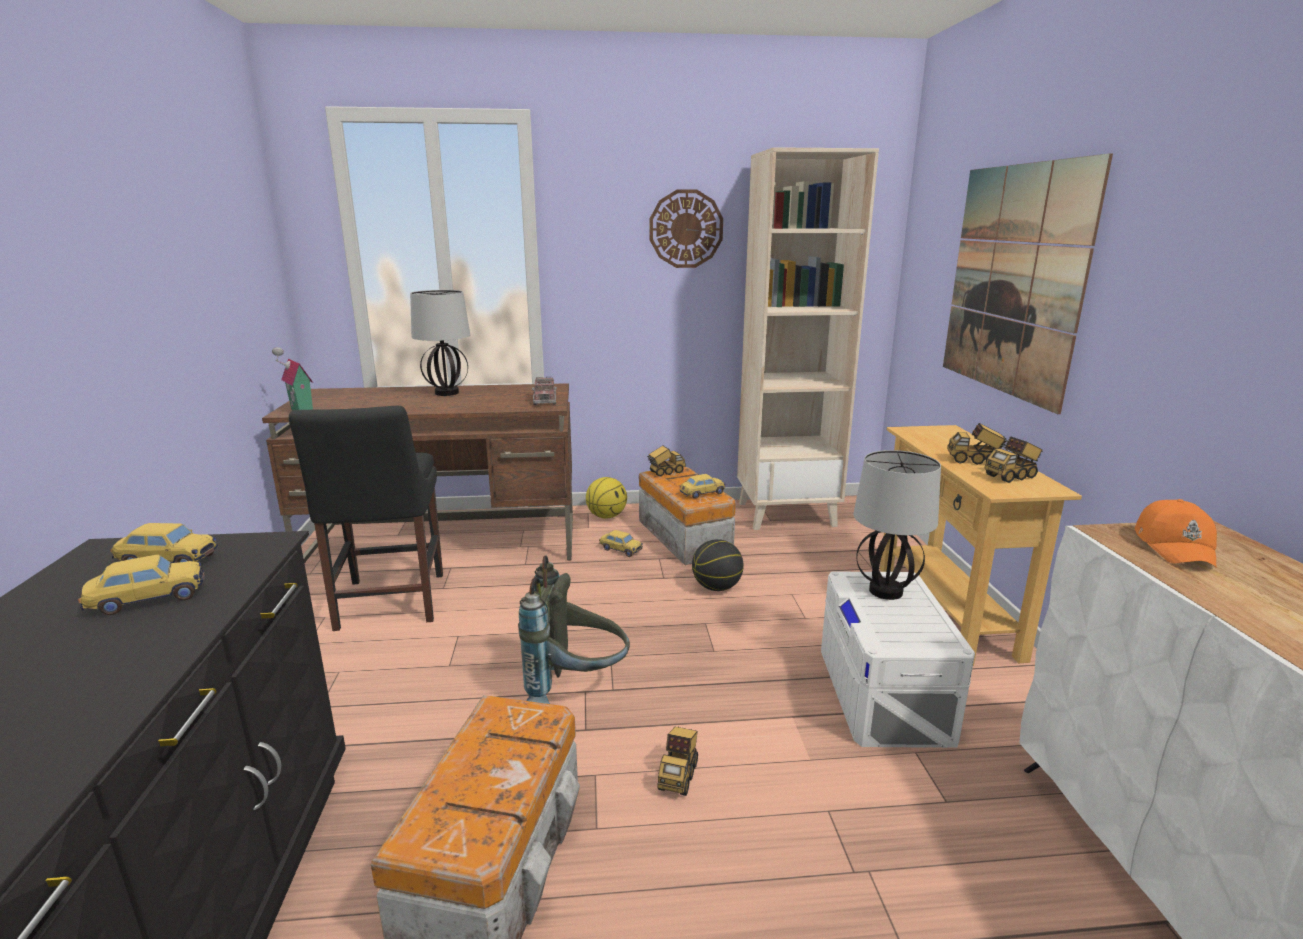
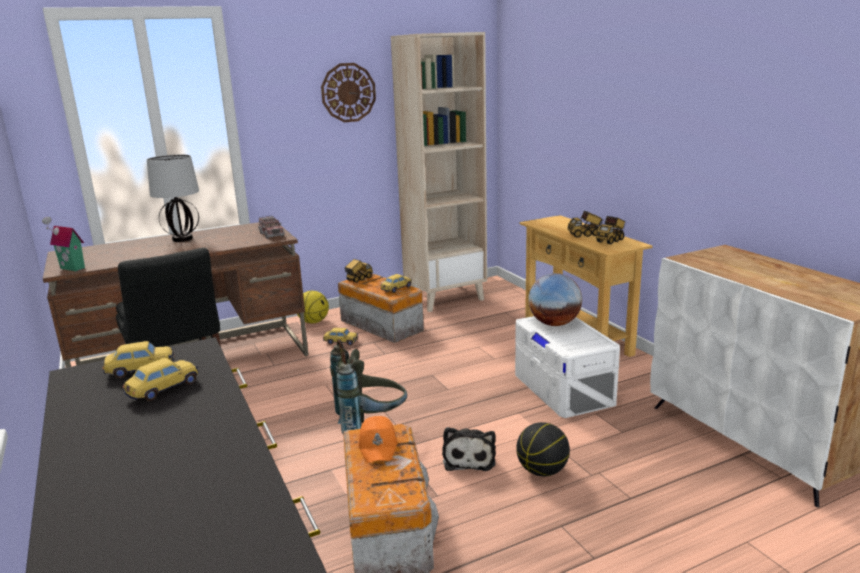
camera: 20 degrees left, 0 degrees up
toy truck [657,726,698,796] -> plush toy [442,427,496,471]
basketball [692,539,744,591] -> basketball moved to [516,422,570,476]
table lamp [854,450,941,600] -> globe [528,273,582,326]
picture [943,153,1113,414] -> none
orange cap [1135,499,1217,567] -> orange cap moved to [358,416,398,463]

